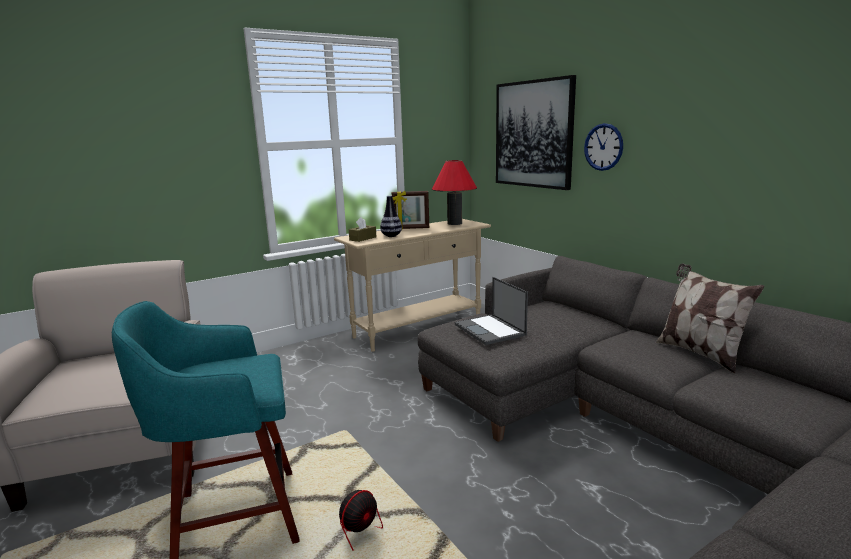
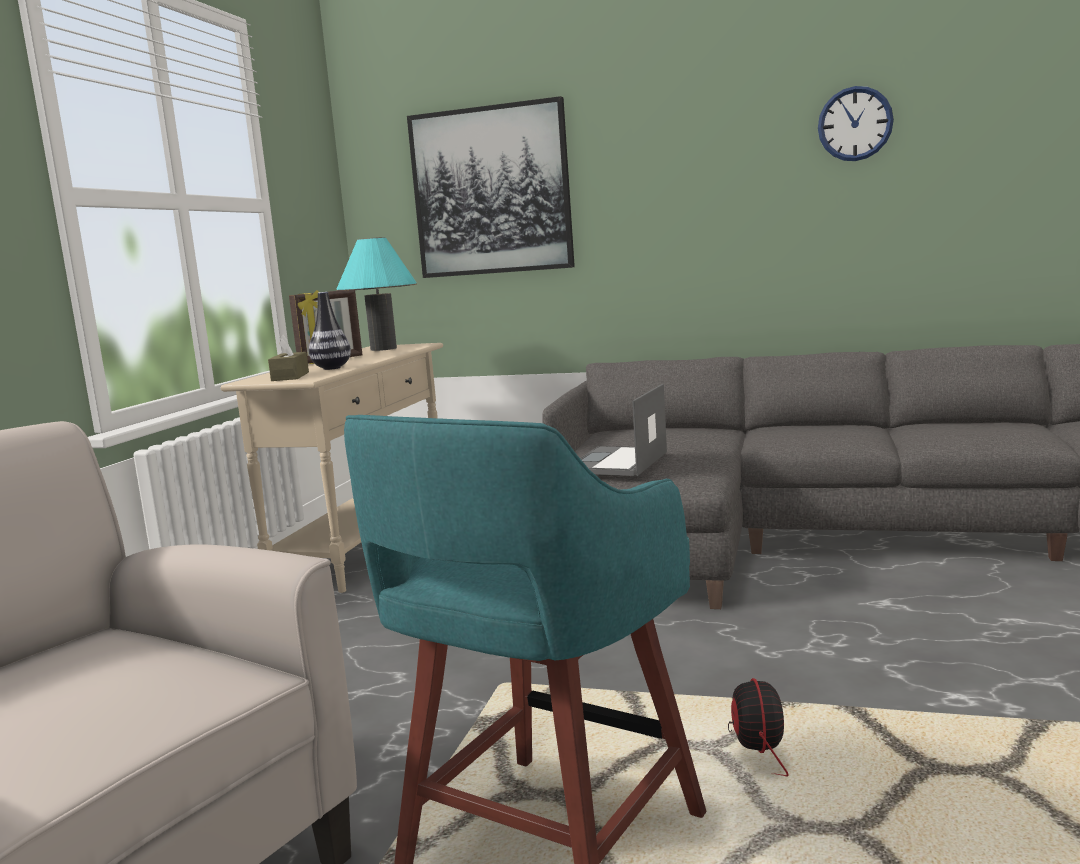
camera: 40 degrees left, 5 degrees down
red table lamp [432,160,477,225] -> turquoise table lamp [336,237,417,351]
laptop [455,277,528,345] -> laptop turned 90 degrees clockwise [580,384,667,476]
wall clock [584,123,623,171] -> wall clock moved to [818,86,894,161]
pillow [656,263,764,373] -> none

